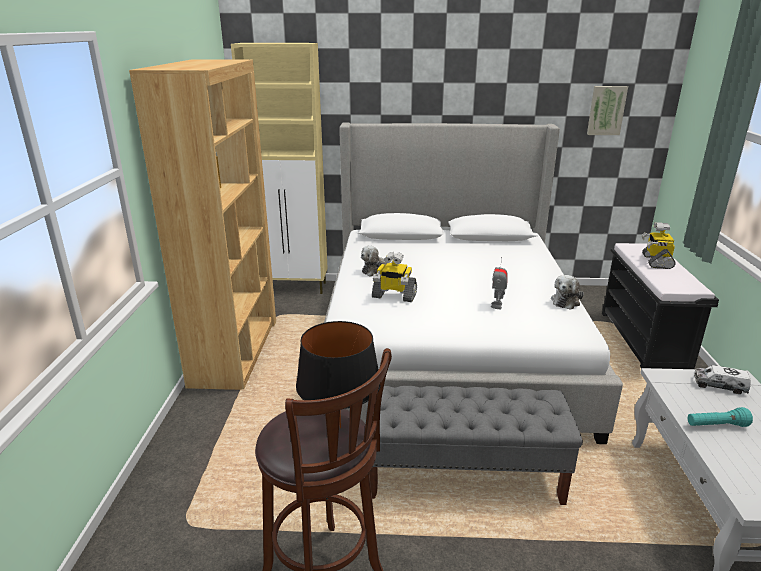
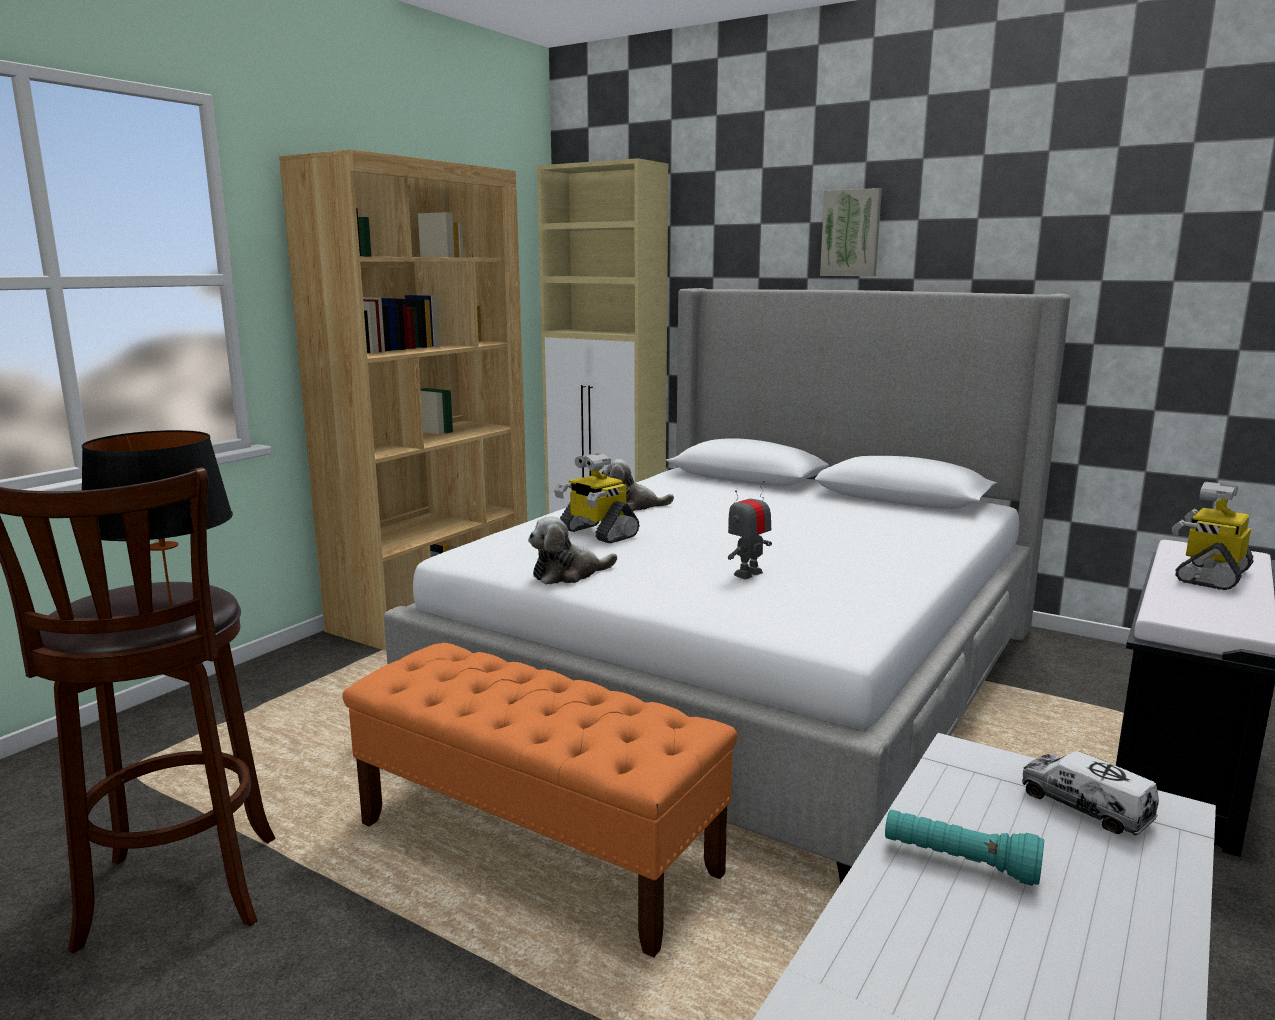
camera: 30 degrees right, 10 degrees down
grey bench [365,386,583,505] -> orange bench [342,643,738,958]
plush toy [551,275,584,310] -> plush toy moved to [528,516,617,585]
picture [587,86,628,135] -> picture moved to [820,188,882,276]

